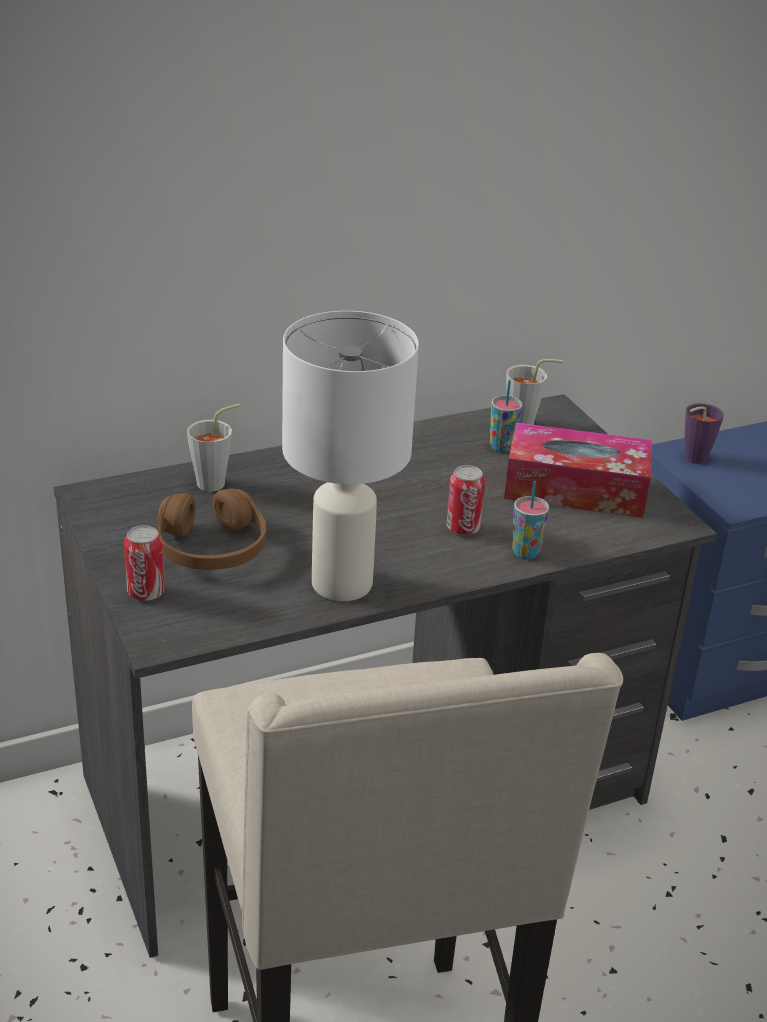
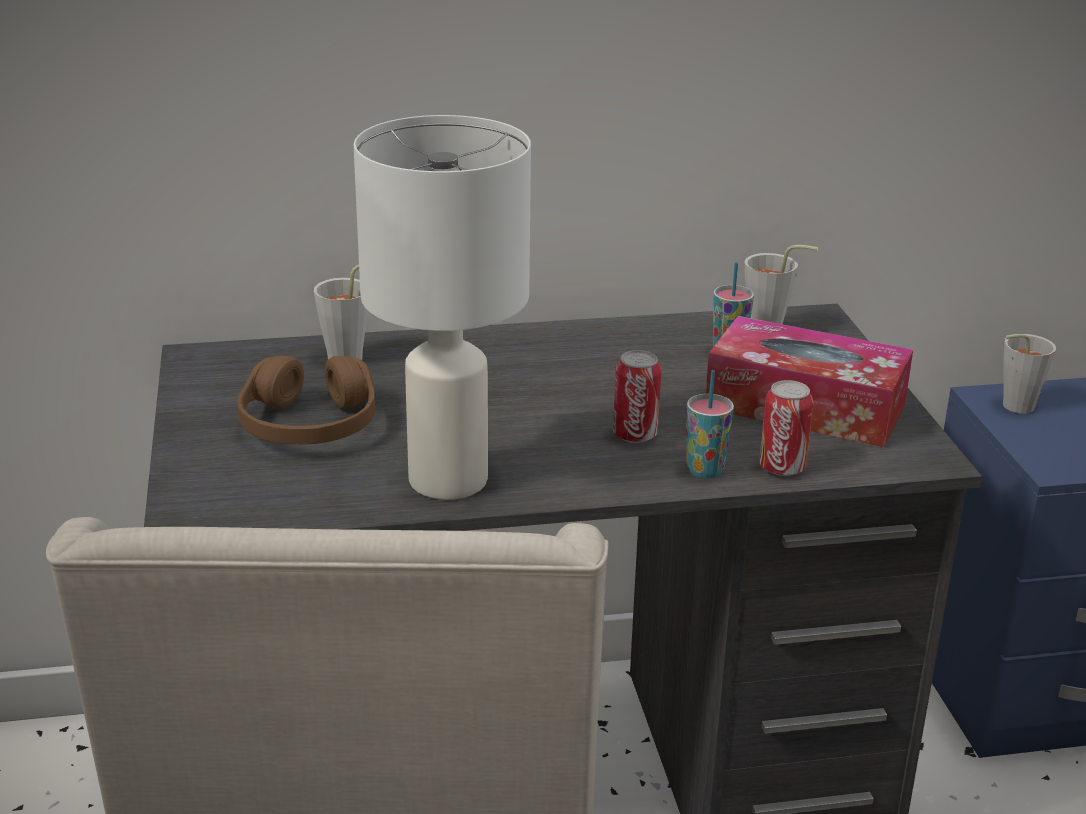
camera: 15 degrees right, 5 degrees down
can [124,525,165,601] -> can moved to [759,380,814,476]
purple cup [684,403,724,464] -> grey cup [1003,334,1056,413]

